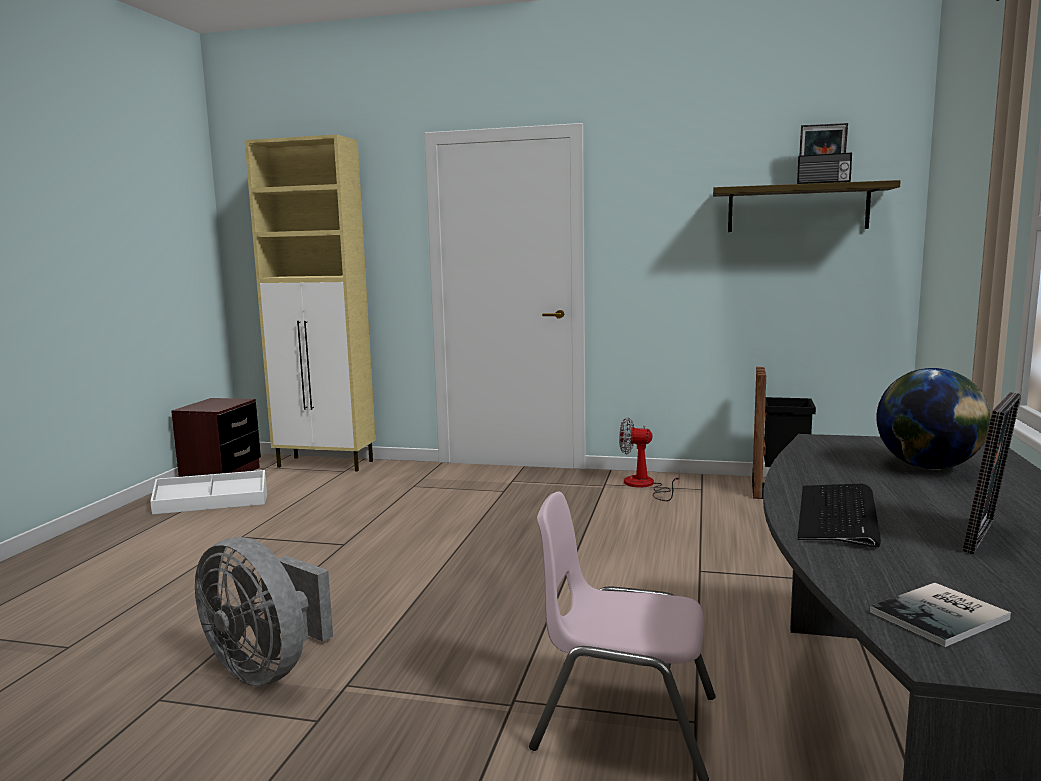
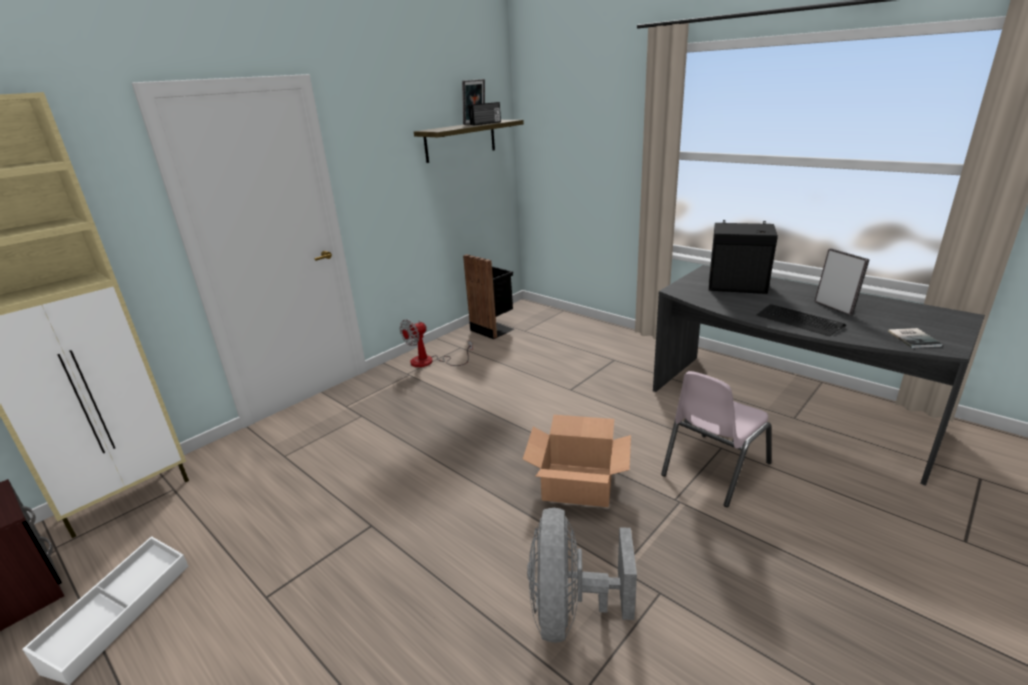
camera: 60 degrees left, 15 degrees up
grey fan [195,537,333,686] -> grey fan turned 120 degrees clockwise [527,508,637,643]
globe [876,368,991,470] -> black speaker [709,220,778,294]
none -> cardboard box [523,415,631,507]

